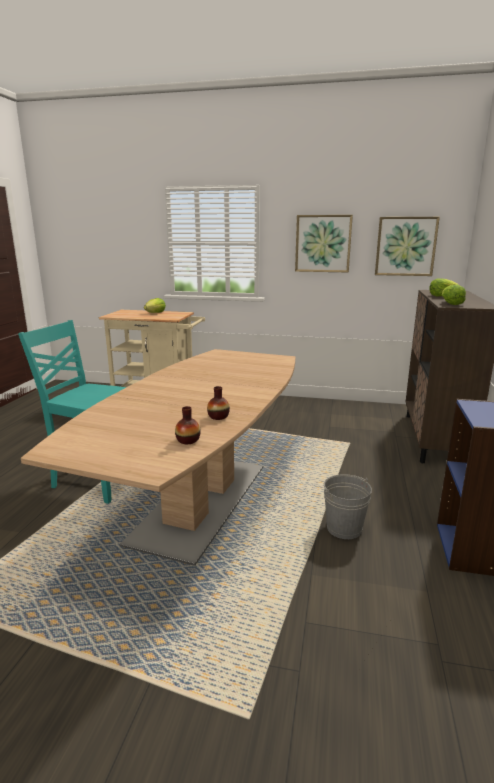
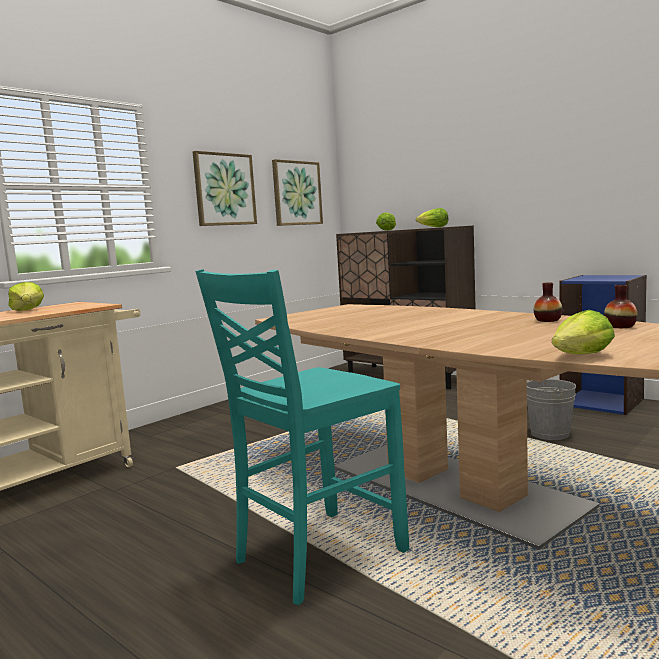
camera: 60 degrees left, 10 degrees down
none -> lettuce [552,310,615,354]

